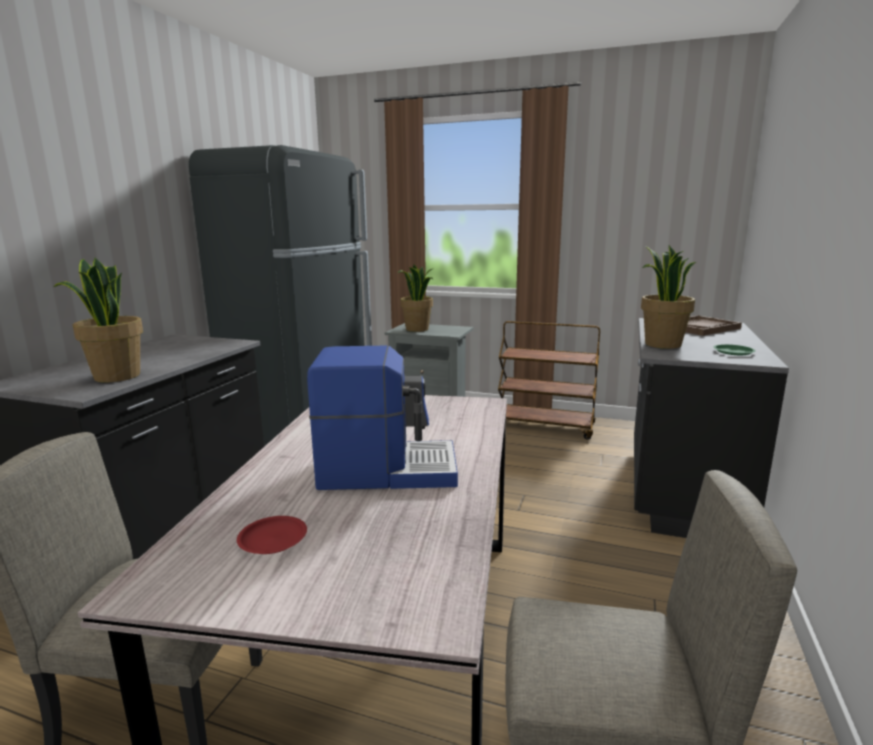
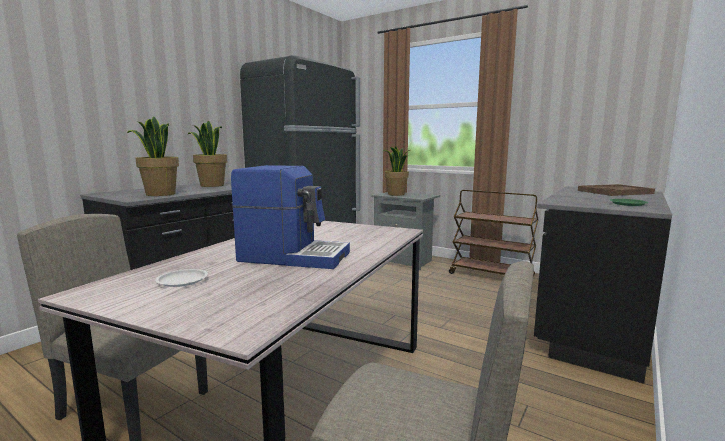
camera: 15 degrees right, 5 degrees down
red plate [237,516,307,554] -> white plate [155,269,208,287]
potted plant [641,245,696,349] -> potted plant moved to [188,120,227,187]

